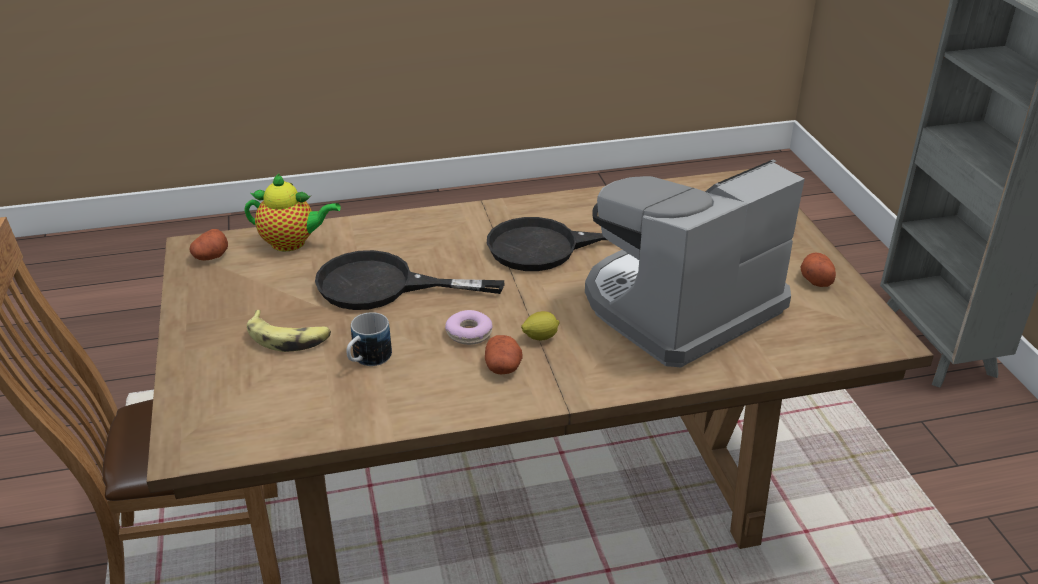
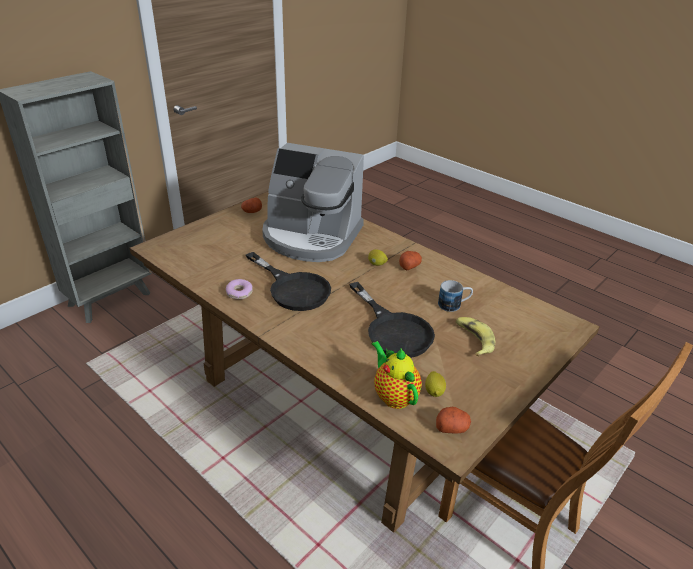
camera: 125 degrees left, 0 degrees up
donut [445,310,493,345] -> donut moved to [226,279,253,299]
none -> lemon [425,371,446,397]

